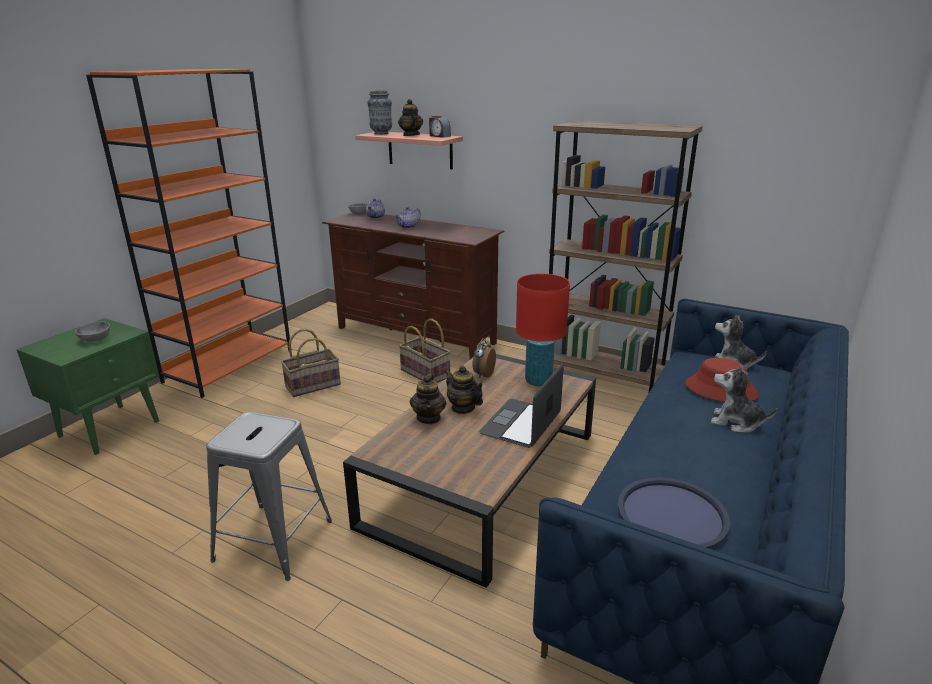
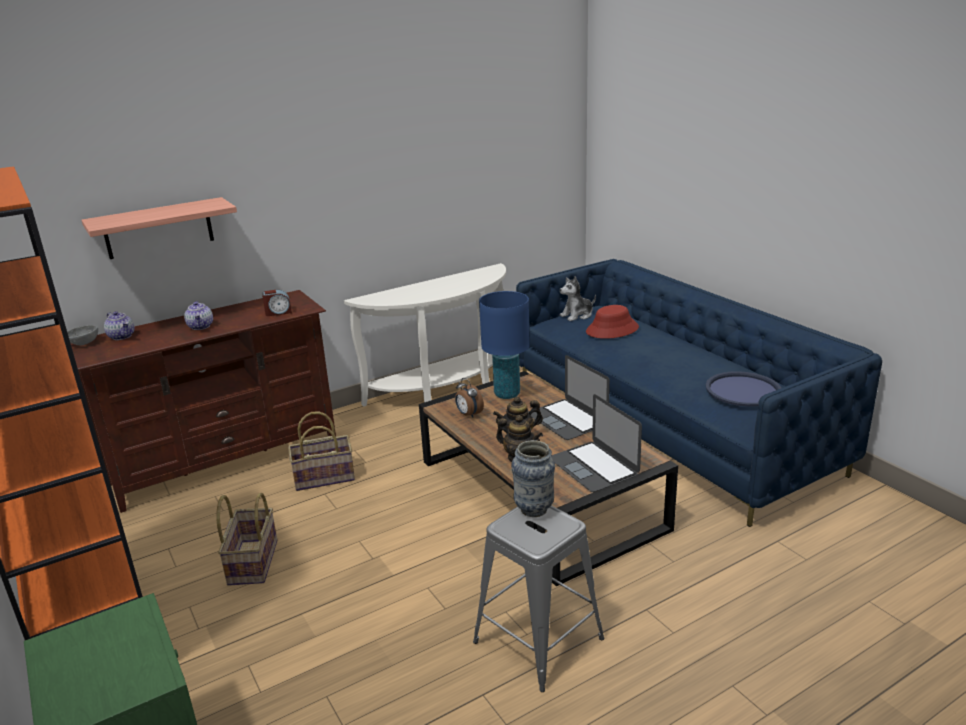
camera: 60 degrees left, 0 degrees up
grey bowl [75,321,110,342] -> none
vase [367,90,392,135] -> vase moved to [511,440,555,517]
teapot [398,99,423,136] -> none
alarm clock [429,116,451,138] -> alarm clock moved to [262,290,292,316]
red table lamp [516,274,570,387] -> blue table lamp [479,291,530,399]
brown bookcase [549,120,703,394] -> white console table [344,263,506,406]
plush toy [711,364,777,433] -> none
none -> laptop [551,394,642,492]

